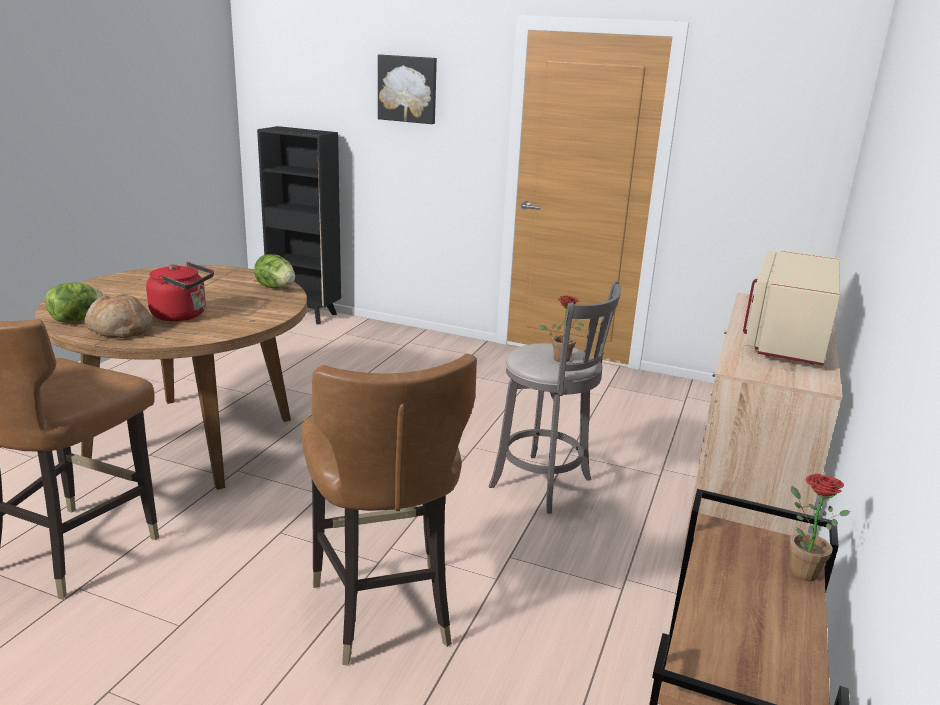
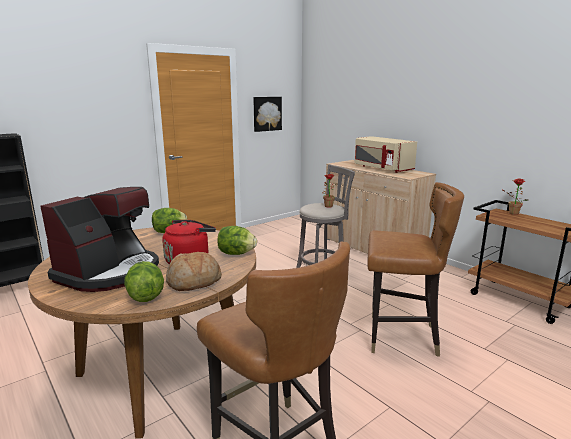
camera: 60 degrees left, 5 degrees down
picture [378,55,437,124] -> picture moved to [253,97,282,132]
none -> coffee machine [40,187,159,292]
none -> lettuce [217,226,257,255]

